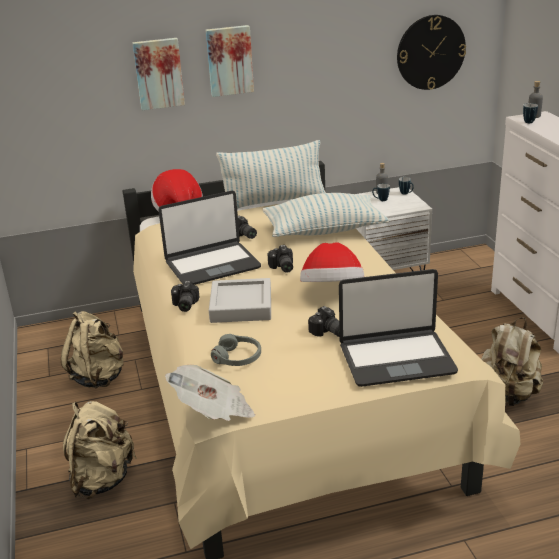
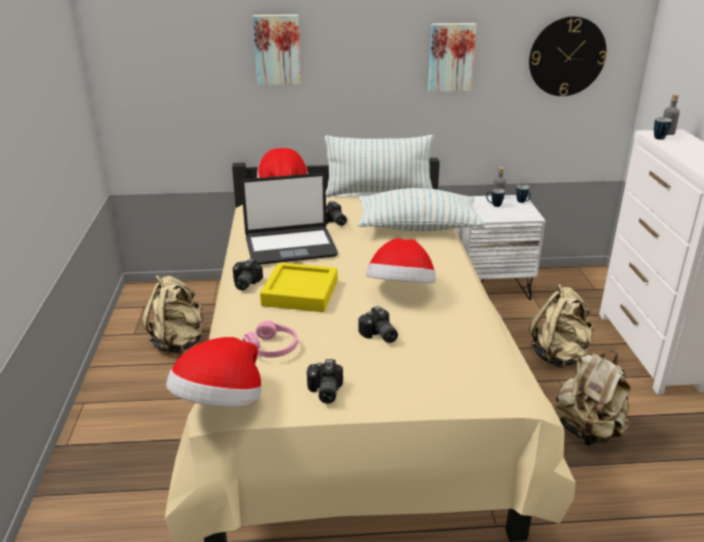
camera: 10 degrees right, 0 degrees up
beige backpack [63,401,137,499] -> beige backpack moved to [529,284,594,368]
newspaper [165,365,255,421] -> hat [166,337,262,407]
picture [206,25,254,97] -> picture moved to [428,23,477,92]
grey tray [209,278,271,323] -> yellow tray [260,263,338,312]
grey headphones [211,334,261,366] -> pink headphones [242,321,298,358]
camera [268,245,293,273] -> camera moved to [307,359,343,404]
laptop [339,269,458,387] -> none

